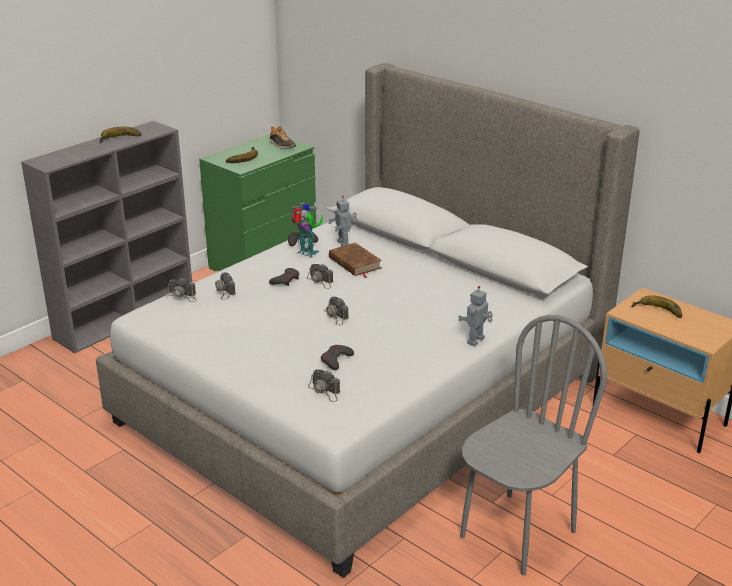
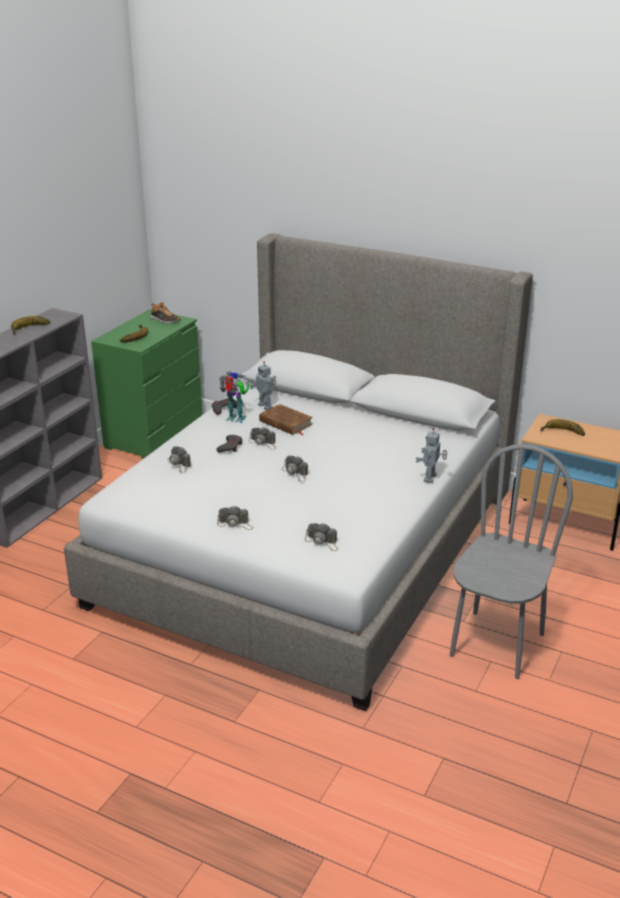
camera: 15 degrees left, 0 degrees up
camera [166,278,196,302] -> camera moved to [217,506,253,530]
grey game controller [321,345,354,370] -> none

